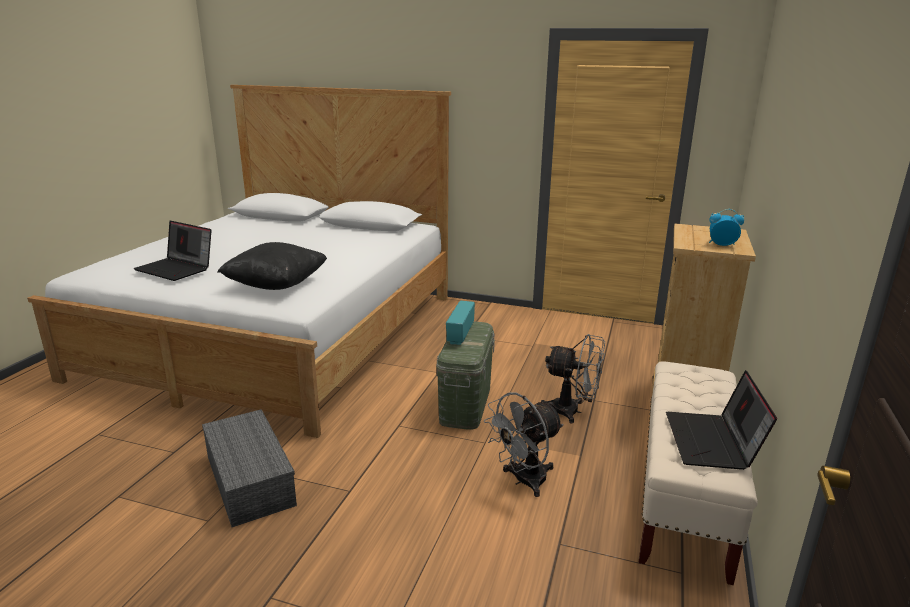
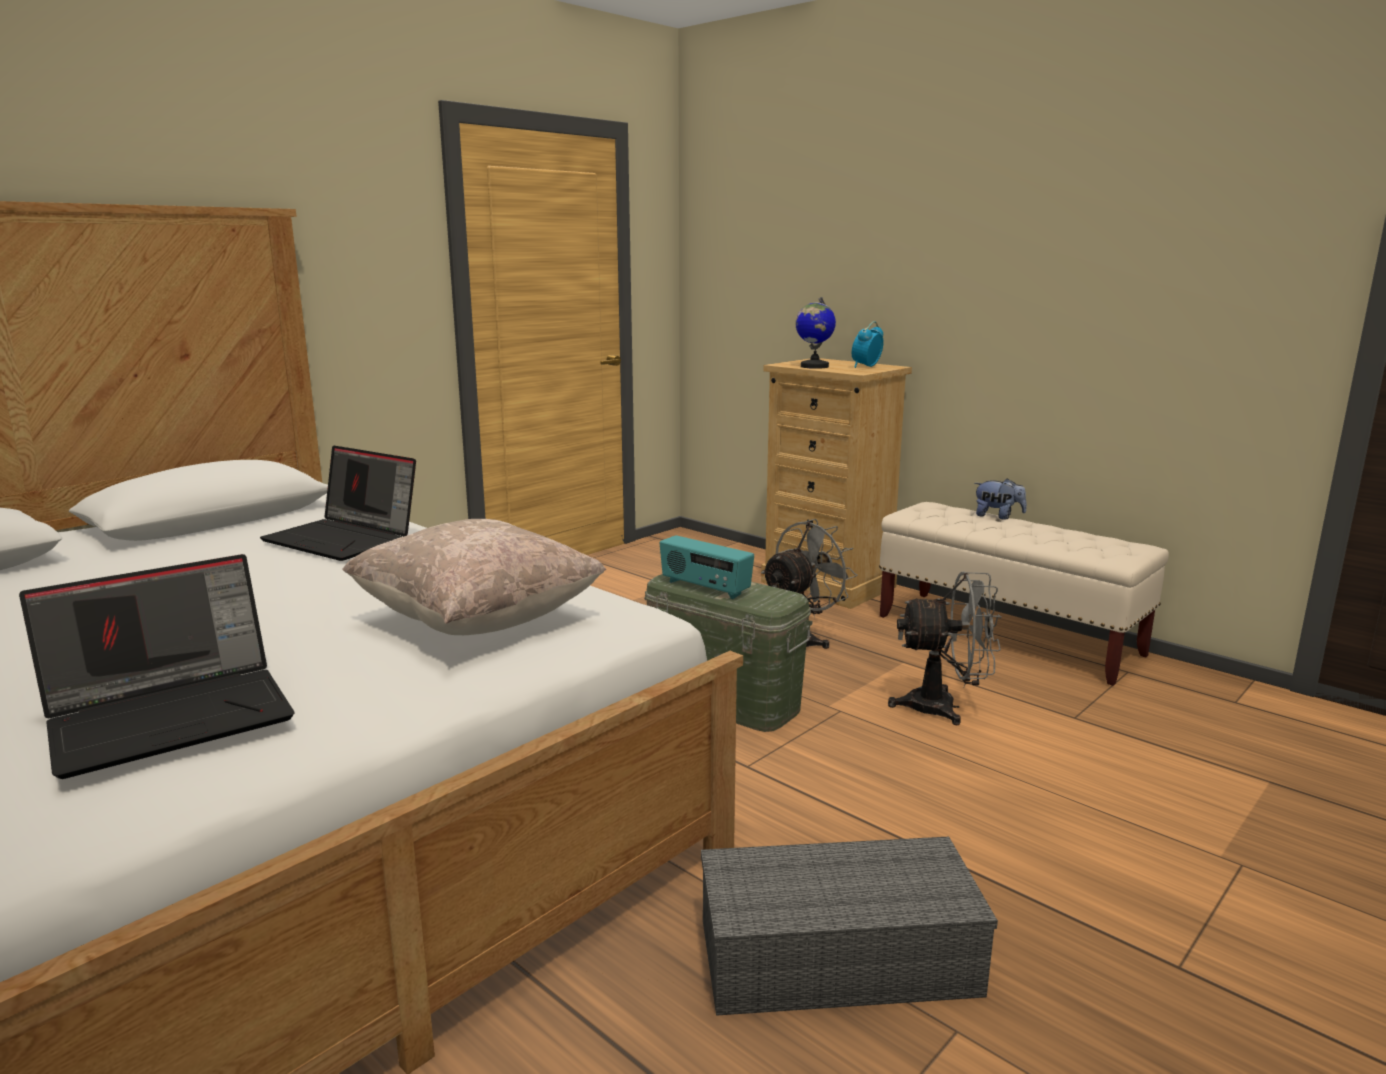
camera: 65 degrees left, 5 degrees down
black pillow [218,242,327,290] -> beige pillow [342,519,606,635]
grey fan [484,393,564,497] -> grey fan turned 75 degrees counterclockwise [888,572,1002,725]
laptop [666,370,777,470] -> laptop moved to [260,445,416,561]
none -> globe [795,297,836,369]
none -> plush toy [974,478,1027,520]

